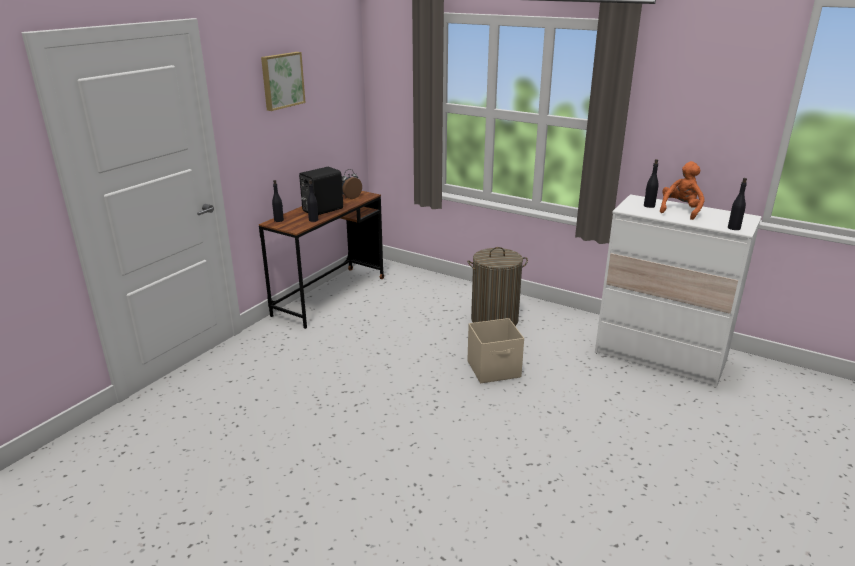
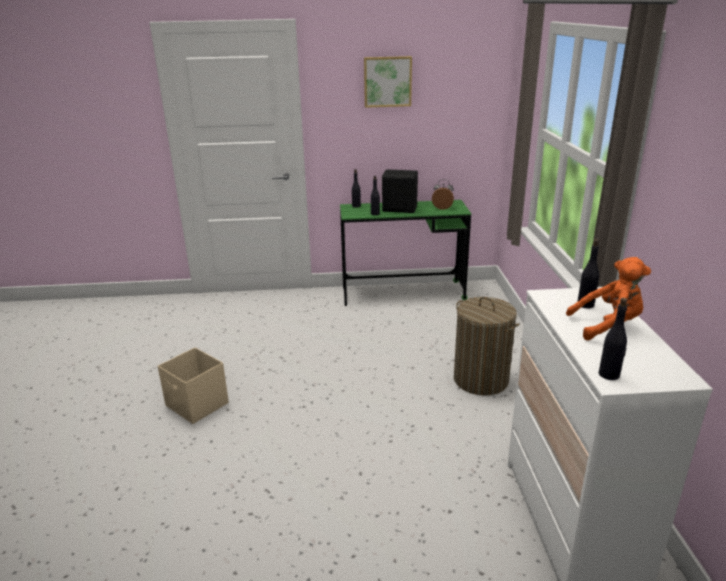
camera: 55 degrees right, 0 degrees up
brown desk [259,191,384,329] -> green desk [340,200,471,306]
beige storage box [468,318,524,383] -> beige storage box moved to [158,347,229,424]

